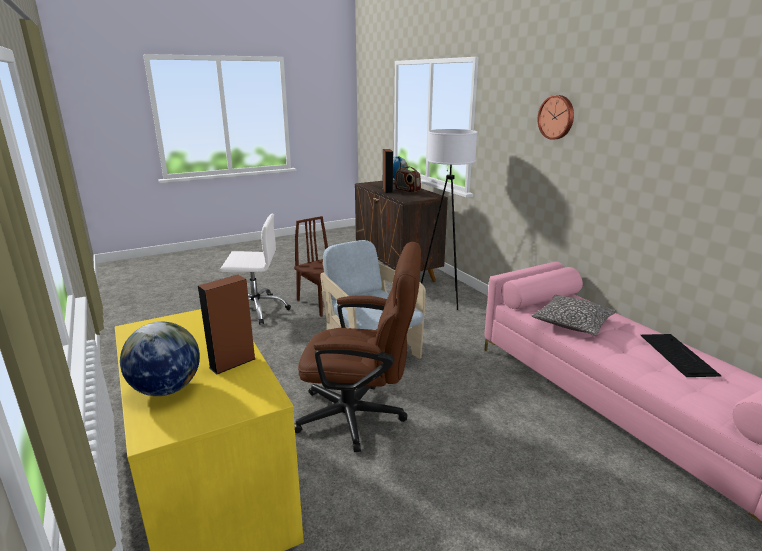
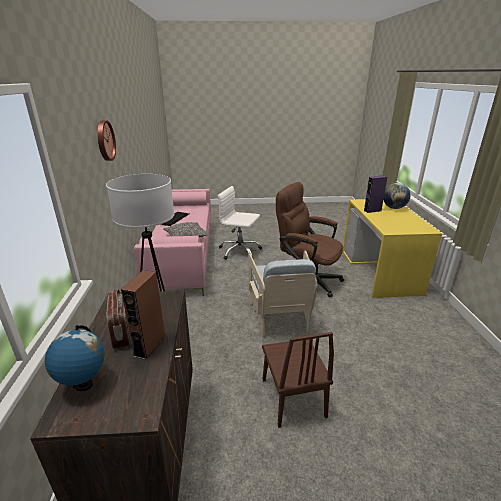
camera: 155 degrees left, 5 degrees up
brown speaker [198,275,256,375] -> purple speaker [364,176,387,213]
white office chair [221,214,291,325] -> white office chair moved to [218,186,262,260]

